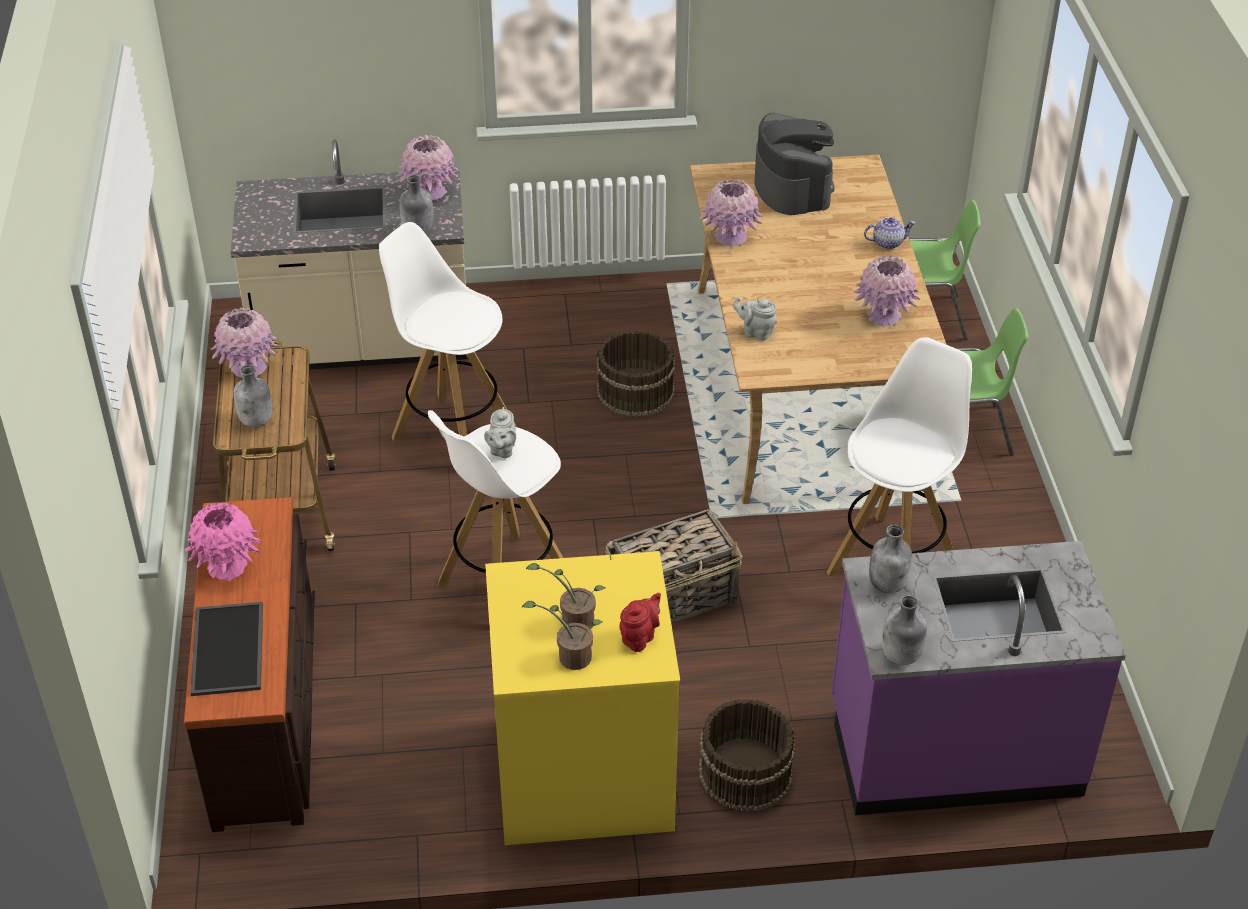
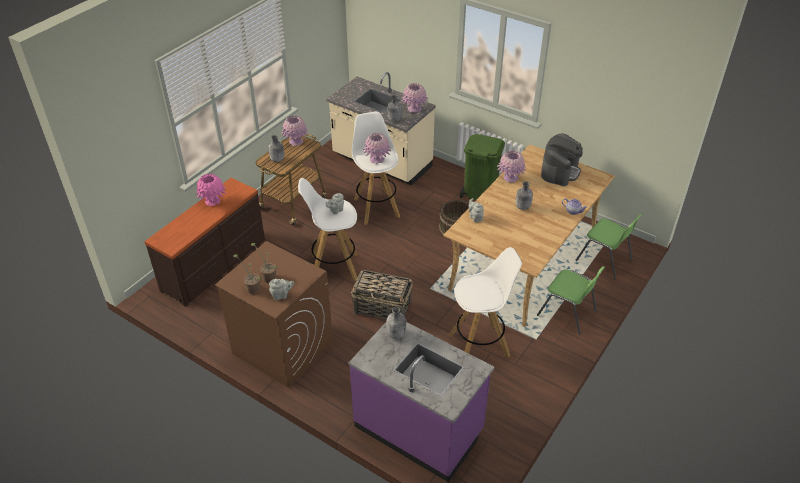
camera: 40 degrees right, 0 degrees up
tray [190,602,263,696] -> none
yellow washing machine [485,551,680,845] -> brown washing machine [215,241,333,388]
red teapot [619,593,661,652] -> grey teapot [269,279,294,300]
brown bucket [699,699,796,812] -> none
pink vase [853,255,920,327] -> pink vase moved to [363,133,391,164]
grey bottle [882,595,927,665] -> grey bottle moved to [516,181,533,210]
none -> green trash can [460,134,505,200]

